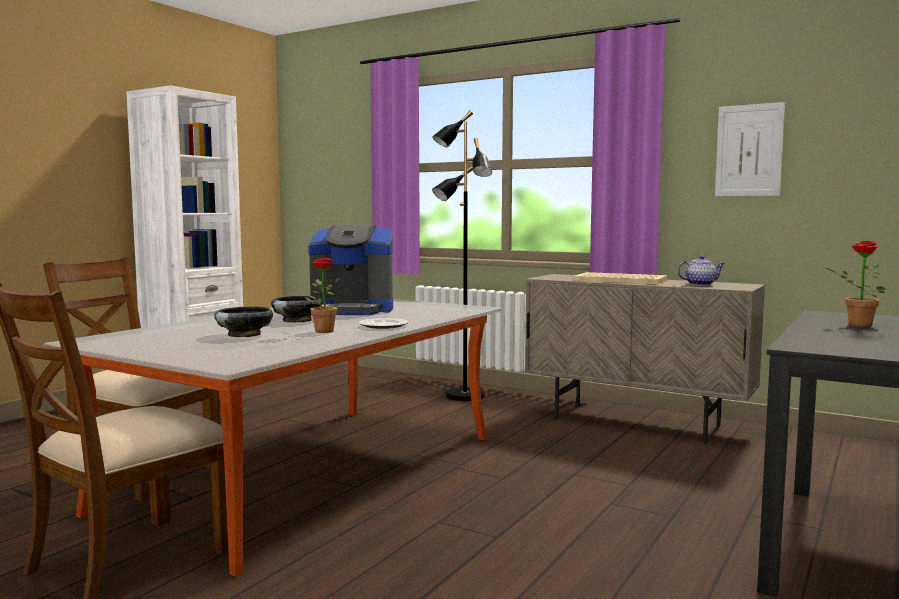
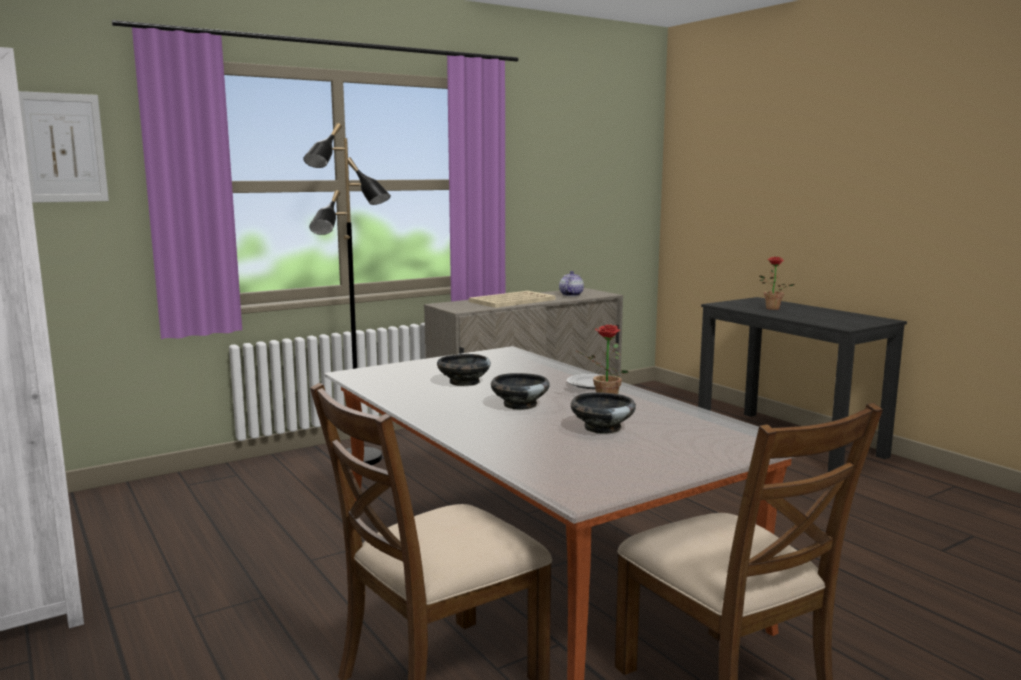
camera: 65 degrees left, 5 degrees up
coffee machine [308,224,393,315] -> black bowl [437,354,491,386]
picture [715,102,785,196] -> picture moved to [19,91,109,203]

